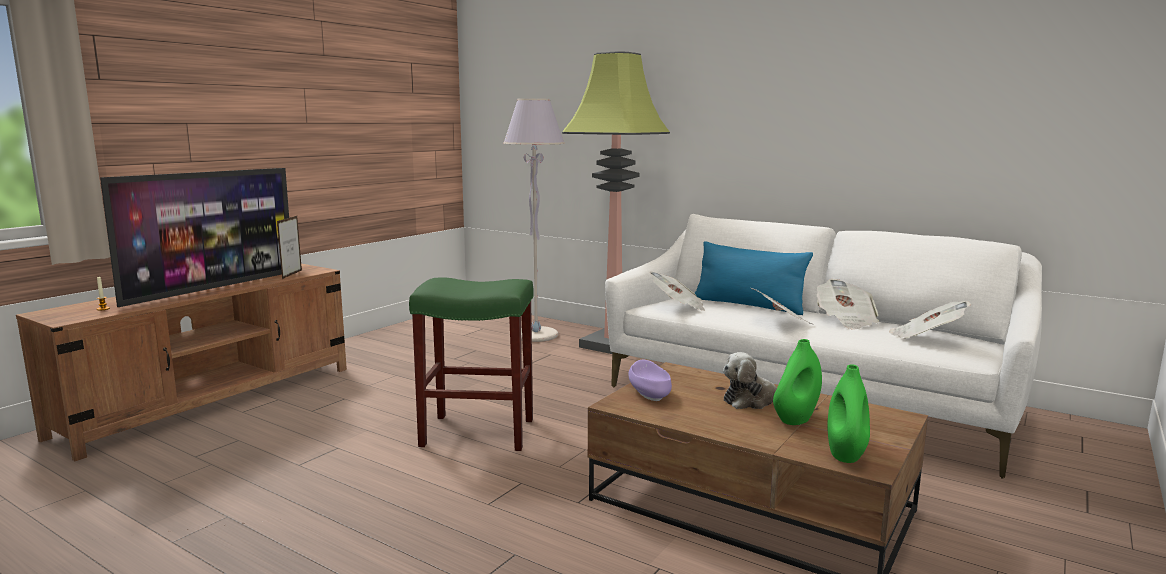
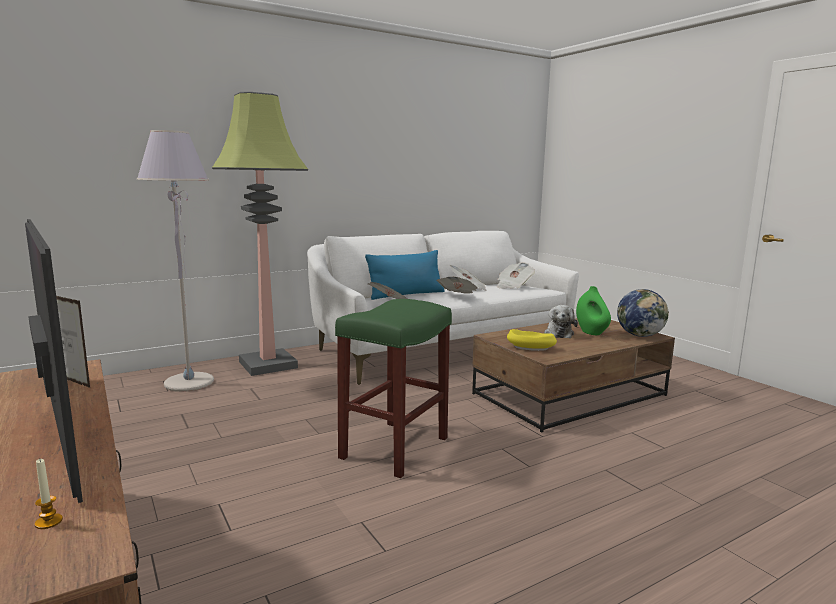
camera: 65 degrees left, 0 degrees up
purple bowl [628,360,672,401] -> yellow bowl [507,329,557,351]
green vase [827,364,870,463] -> globe [617,289,669,337]

